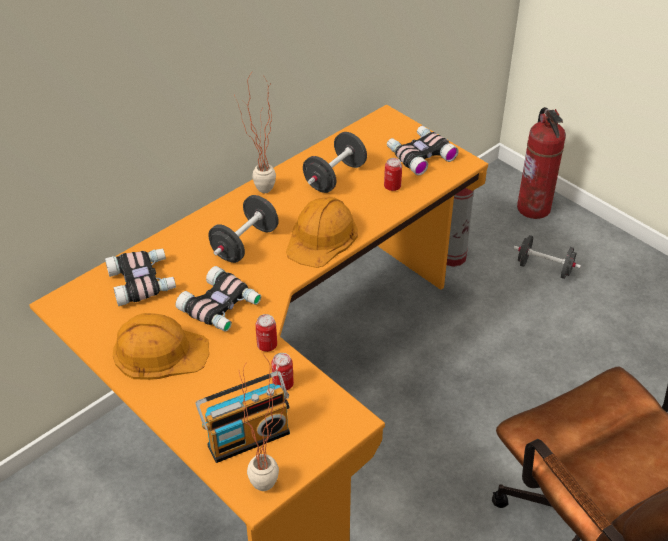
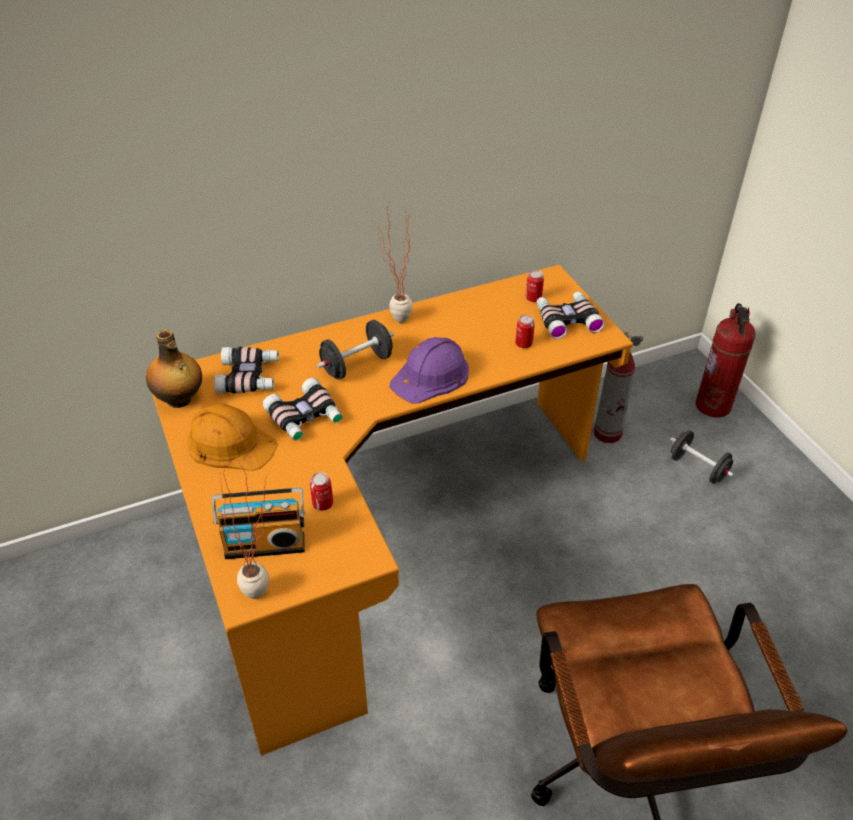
camera: 20 degrees right, 0 degrees up
can [256,314,277,352] -> can moved to [526,270,544,302]
orange hard hat [286,197,358,268] -> purple hard hat [389,337,469,404]
black dumbbell [303,132,367,193] -> none
none -> bottle [146,329,202,408]

